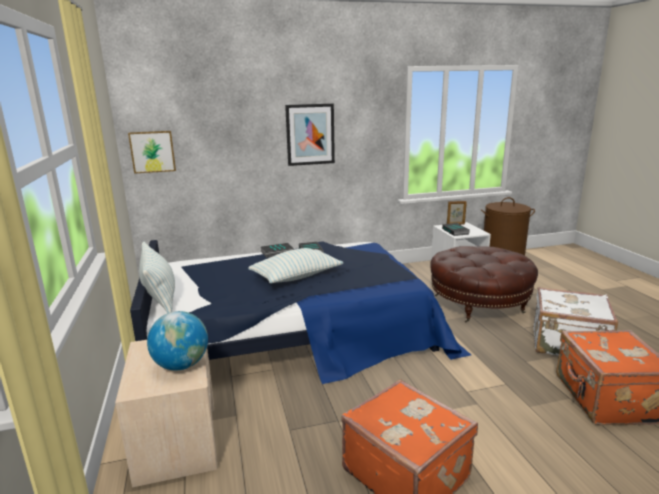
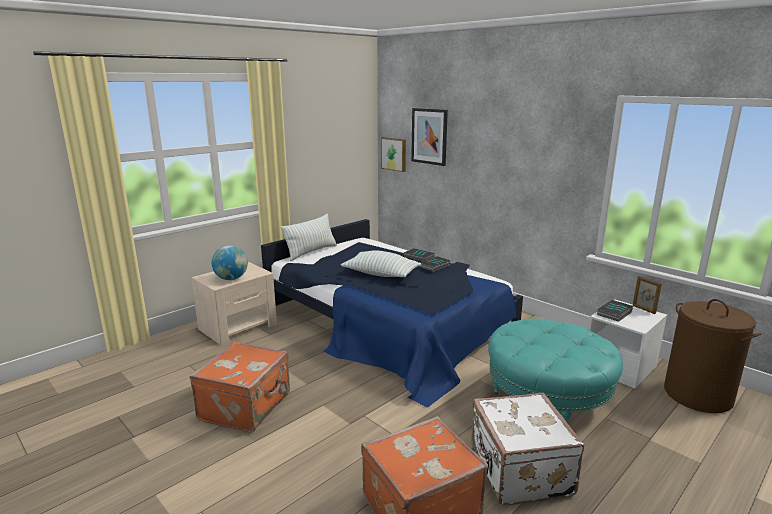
camera: 60 degrees right, 0 degrees up
picture [285,103,335,166] -> picture moved to [411,108,448,166]
brown ottoman [430,246,538,322] -> turquoise ottoman [488,318,623,422]

